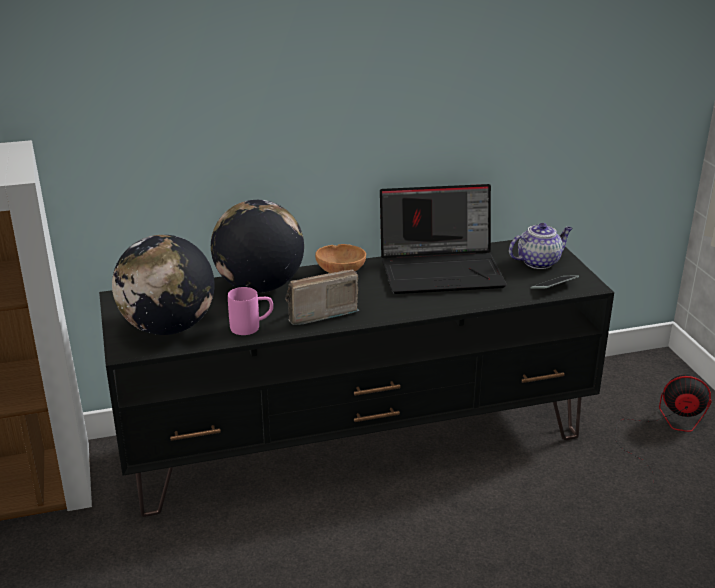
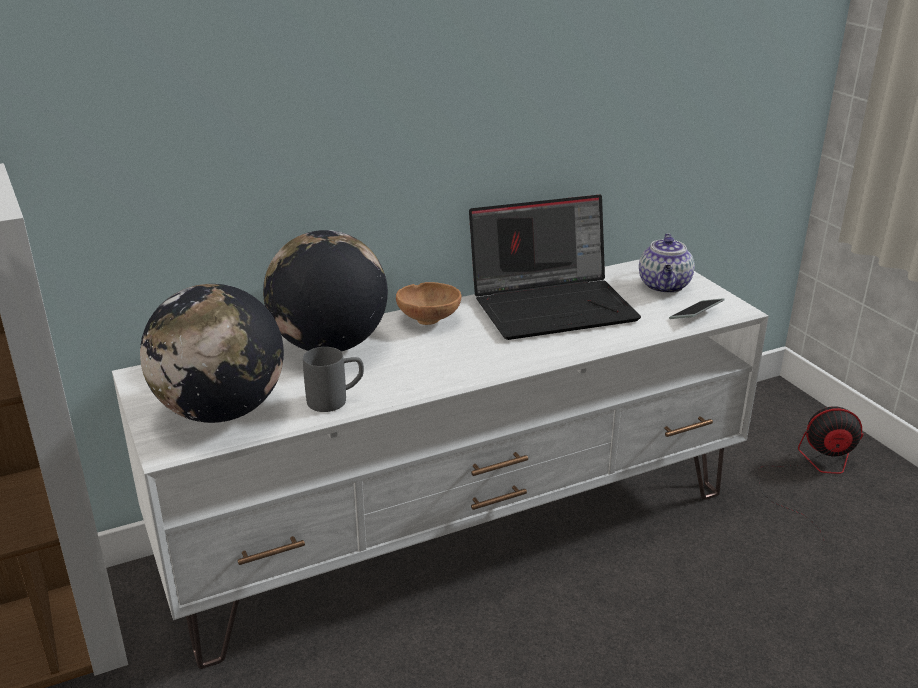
camera: 10 degrees left, 0 degrees up
black tv stand [99,239,614,517] -> white tv stand [112,259,769,669]
pink mug [228,287,273,335] -> grey mug [303,347,364,412]
radio [285,269,359,325] -> none
teapot [509,223,573,269] -> teapot turned 135 degrees clockwise [639,233,695,293]

